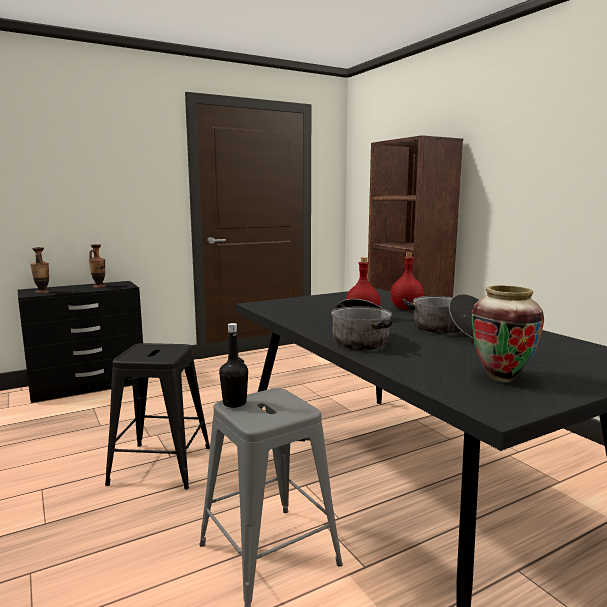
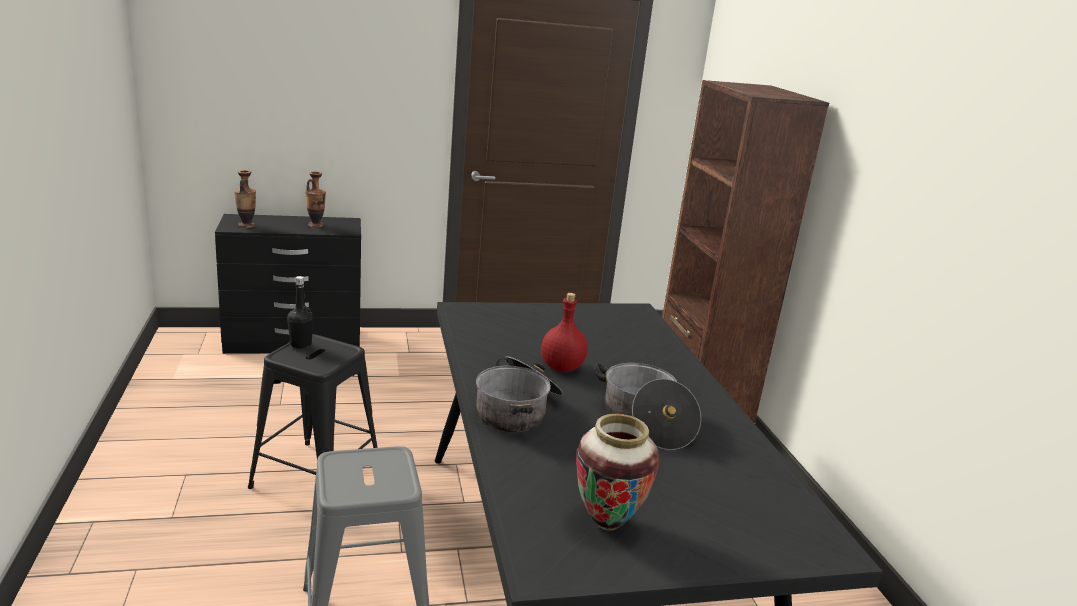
camera: 15 degrees right, 10 degrees up
black bottle [219,323,248,408] -> black bottle moved to [287,276,314,349]
red bottle [391,252,424,310] -> none

